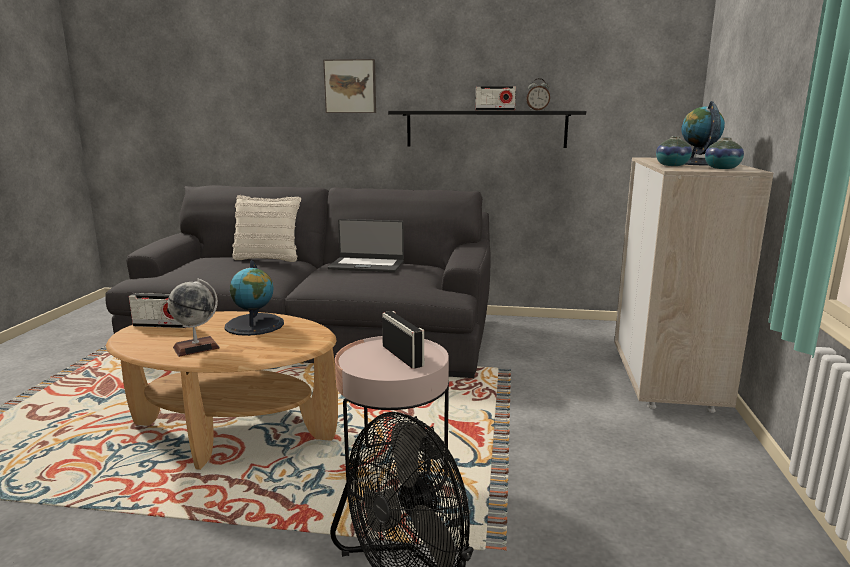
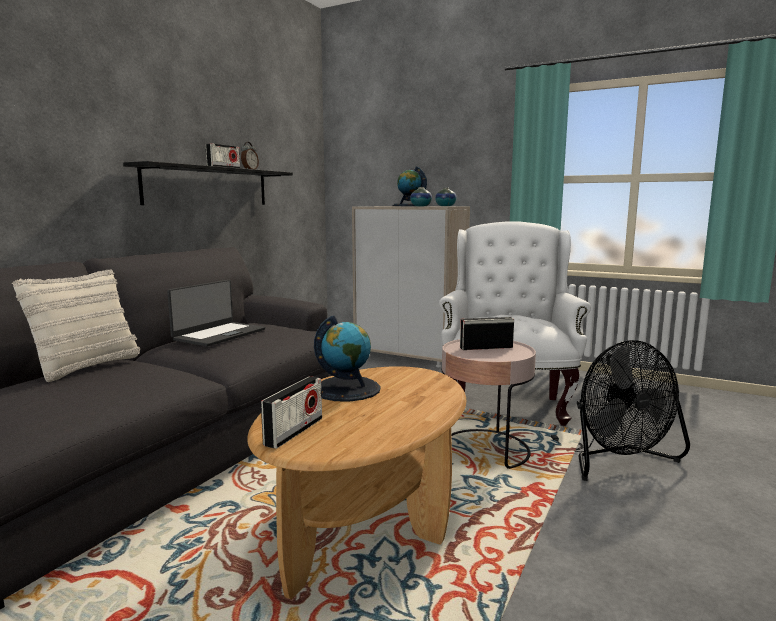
camera: 70 degrees left, 5 degrees down
globe [168,279,220,357] -> none
picture [323,59,376,113] -> none
none -> white armchair [439,221,591,426]

